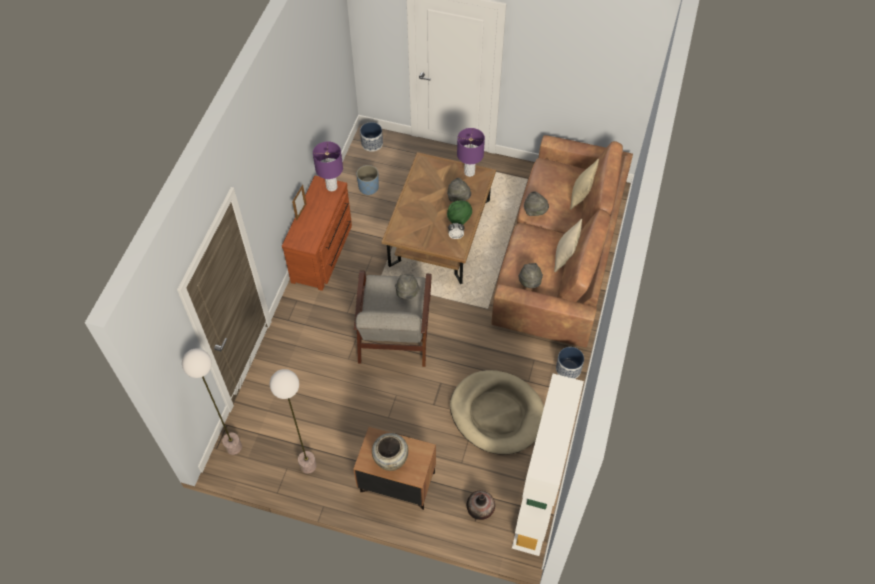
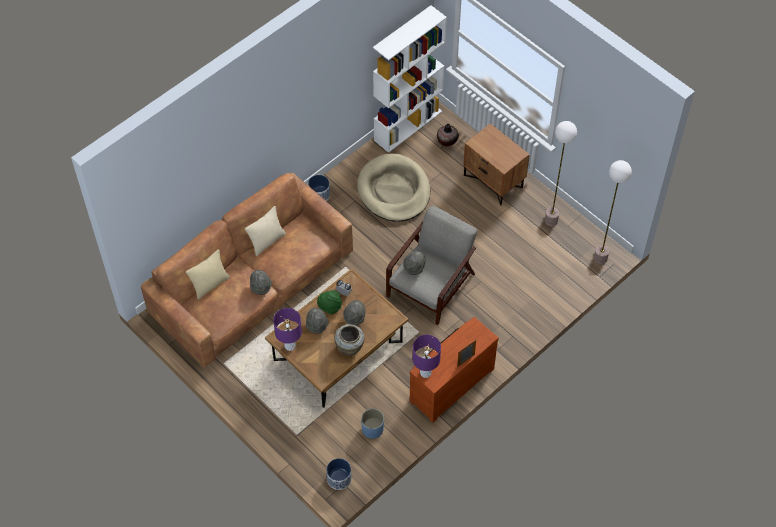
camera: 150 degrees left, 0 degrees up
beige vase [372,433,408,471] -> beige vase moved to [335,324,365,356]
grey hat [519,263,543,288] -> grey hat moved to [343,300,366,325]

